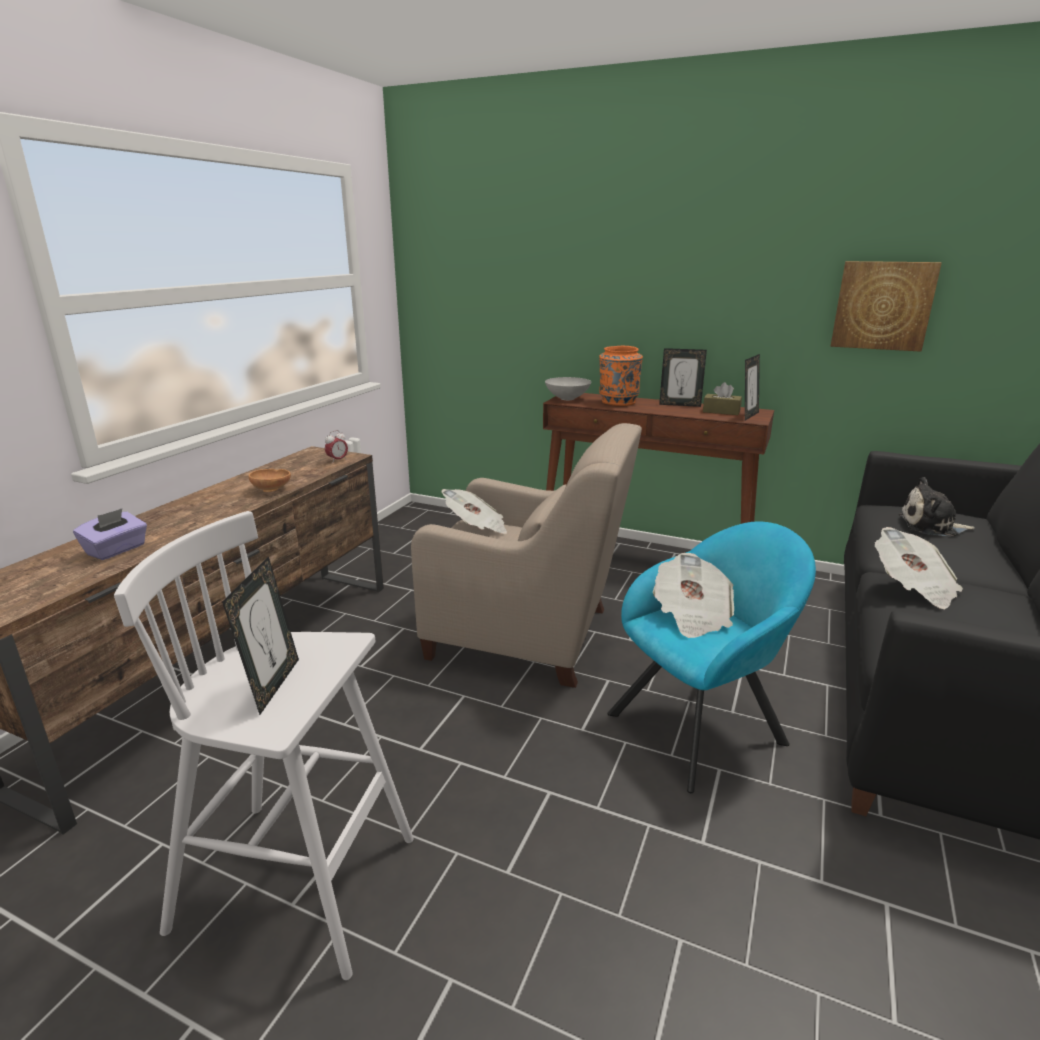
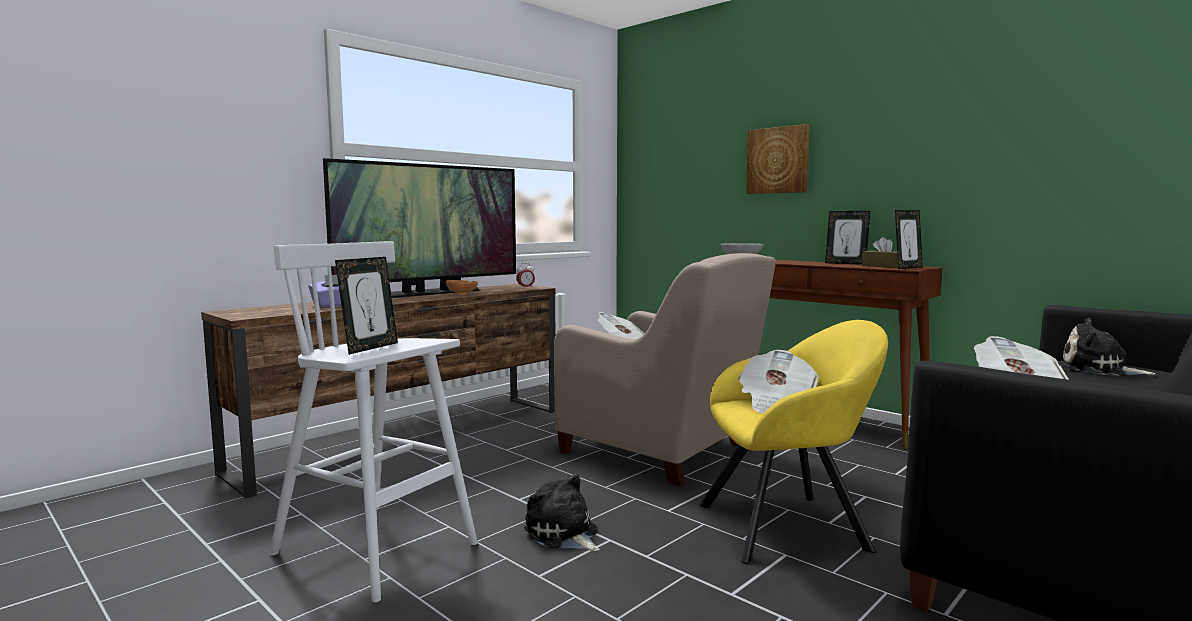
camera: 20 degrees right, 15 degrees down
orange vase [599,346,643,406] -> none
turquoise armchair [607,521,816,793] -> yellow armchair [699,320,888,564]
picture [831,261,942,352] -> picture moved to [746,124,810,194]
none -> television [323,158,516,298]
none -> plush toy [524,474,600,551]

